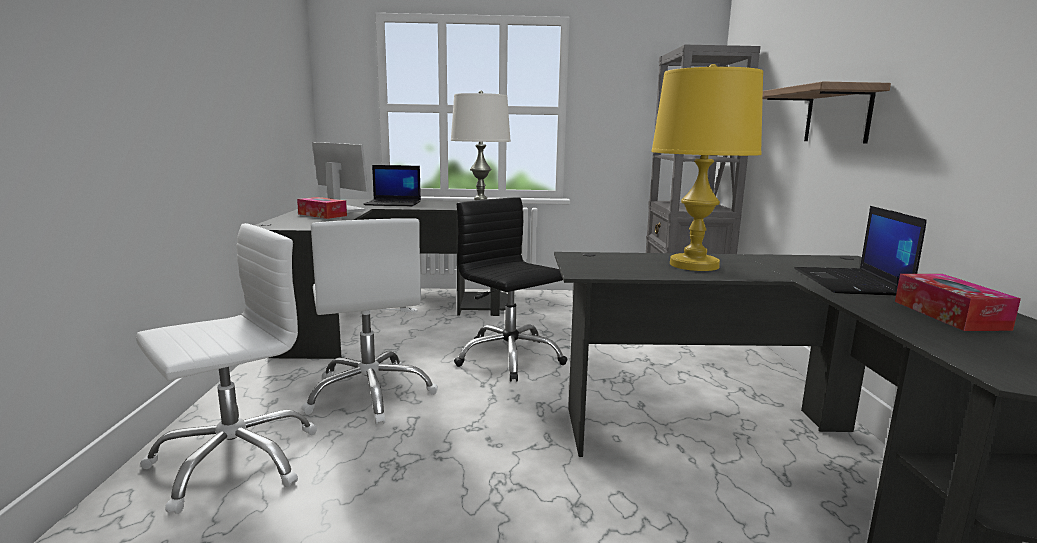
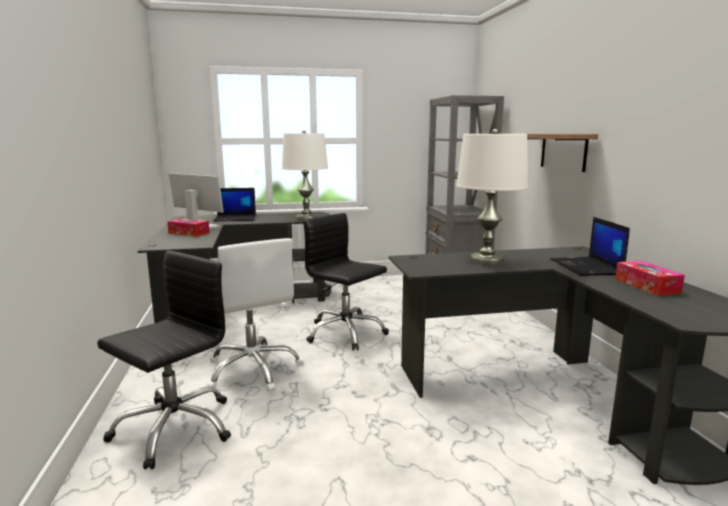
camera: 10 degrees left, 0 degrees up
white office chair [136,223,317,514] -> black office chair [97,251,231,469]
yellow table lamp [651,64,763,271] -> white table lamp [456,129,528,265]

